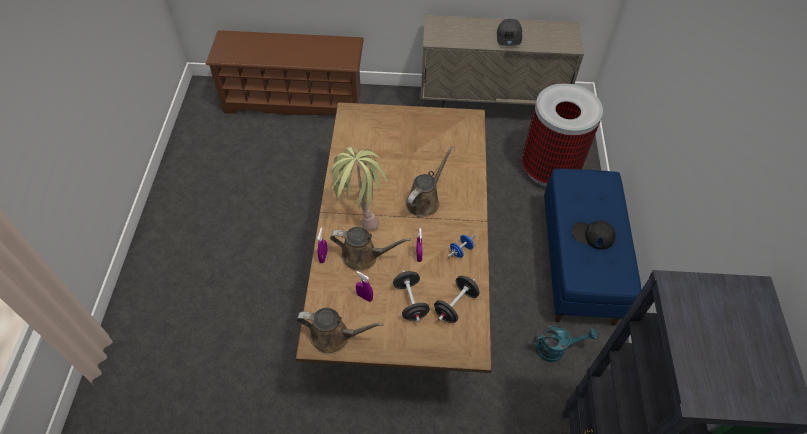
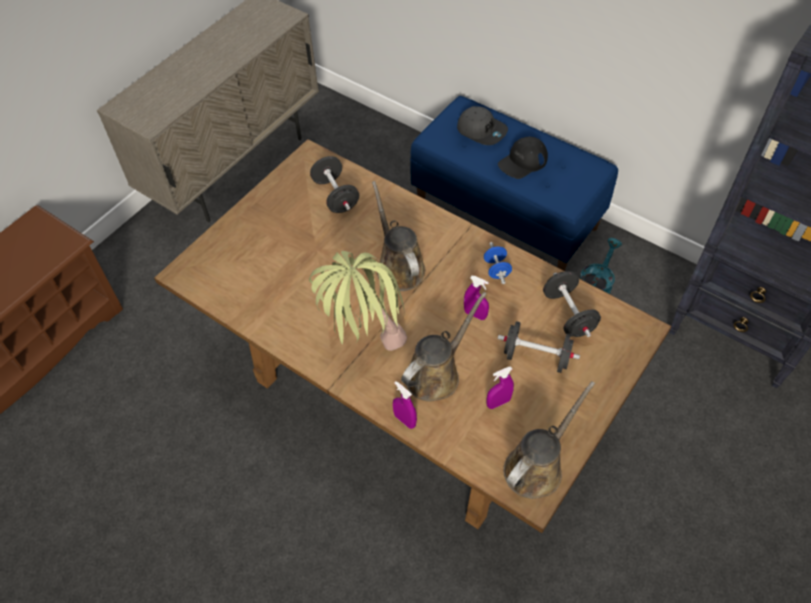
camera: 55 degrees left, 0 degrees up
grey cap [497,19,522,46] -> grey cap moved to [457,106,508,145]
trash can [522,83,603,187] -> none
none -> black dumbbell [310,156,359,213]

